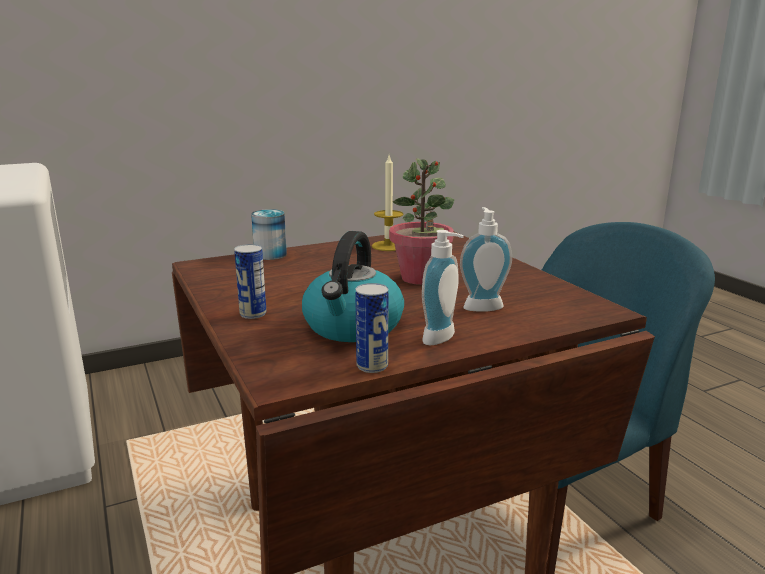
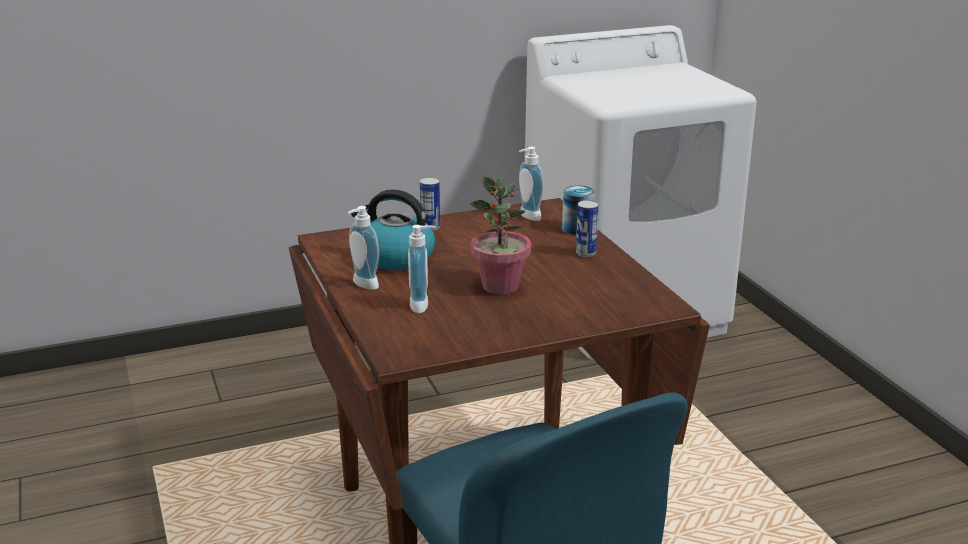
camera: 95 degrees right, 5 degrees up
can [355,283,388,373] -> can moved to [576,200,599,257]
candle [372,155,404,251] -> none
none -> soap dispenser [519,147,544,221]

